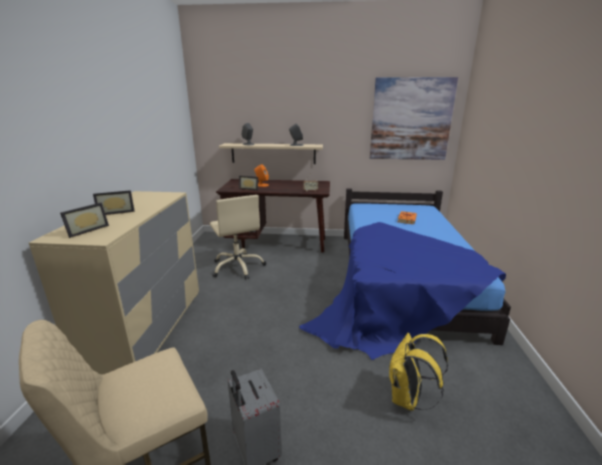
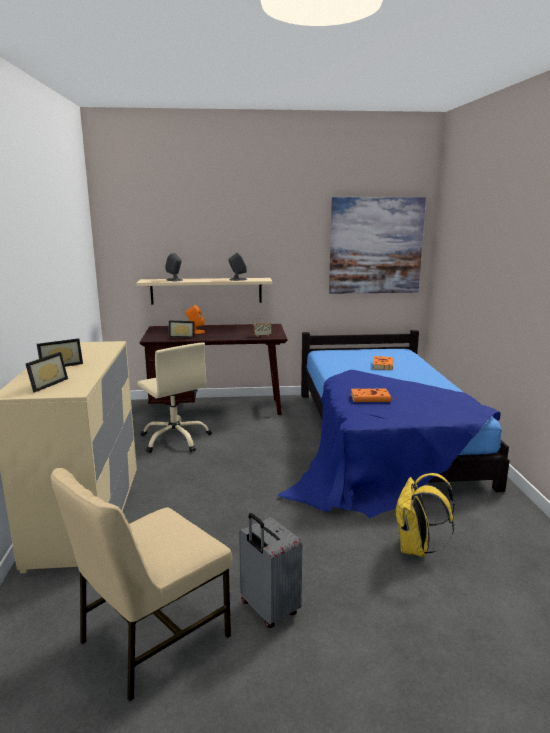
camera: 10 degrees left, 5 degrees down
none -> orange book [351,388,396,402]

